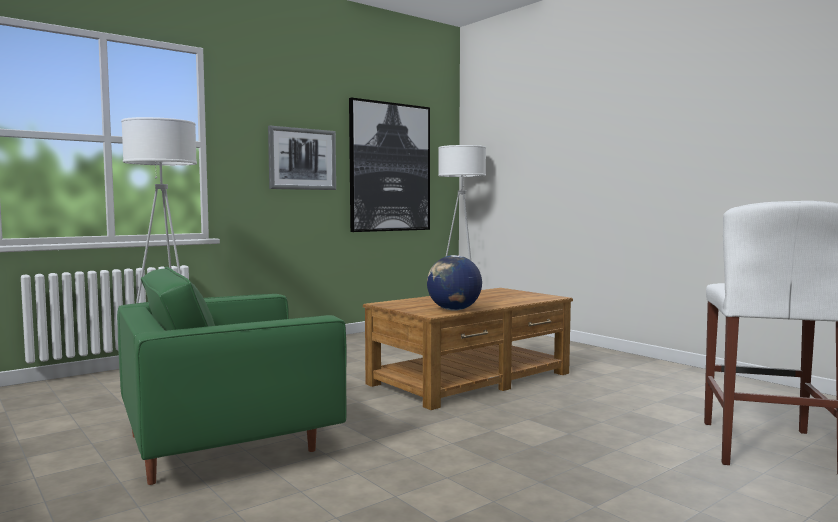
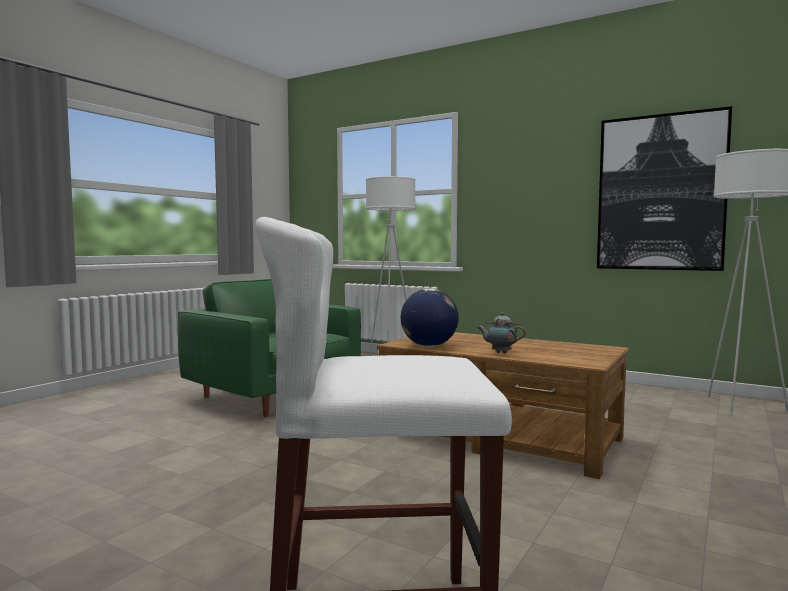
camera: 70 degrees right, 0 degrees up
picture [268,125,336,190] -> none
none -> teapot [477,312,526,353]

